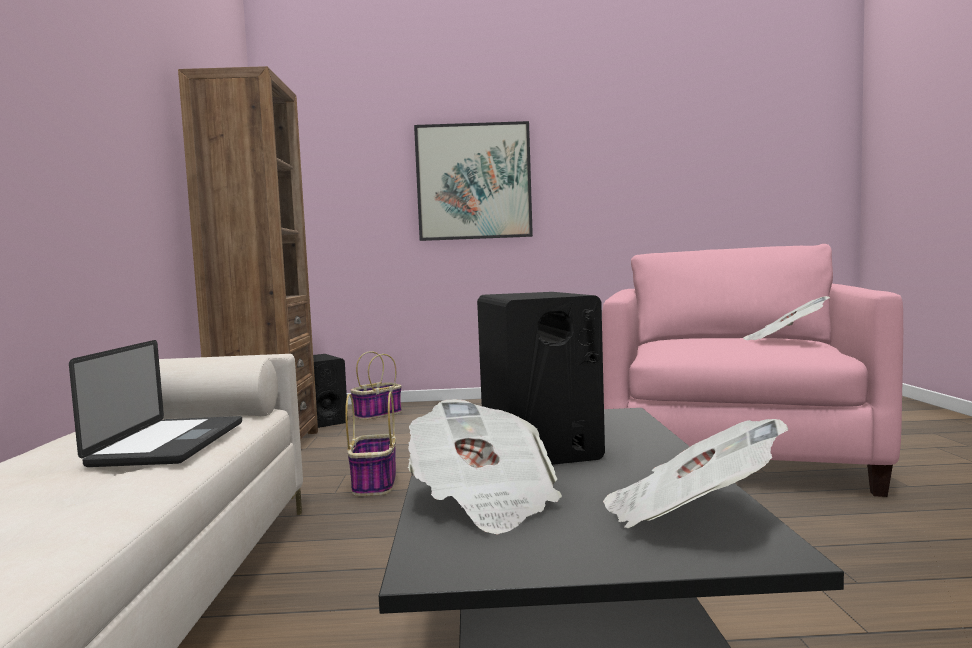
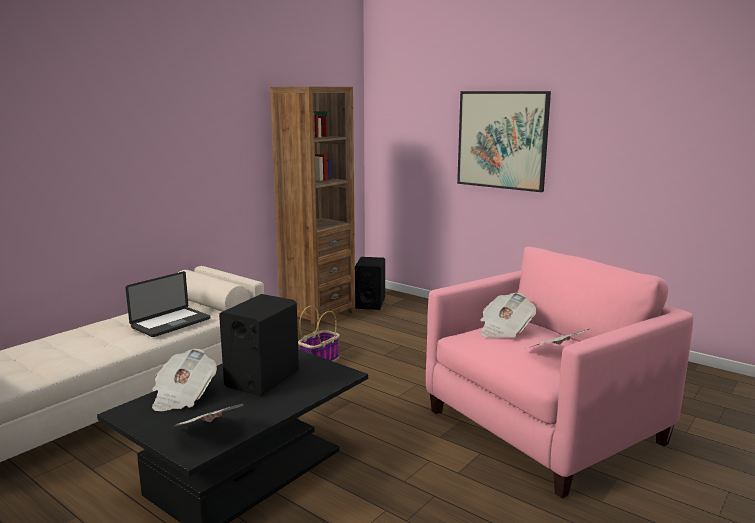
camera: 40 degrees right, 10 degrees up
basket [351,351,402,420] -> none
none -> newspaper [480,293,536,338]

